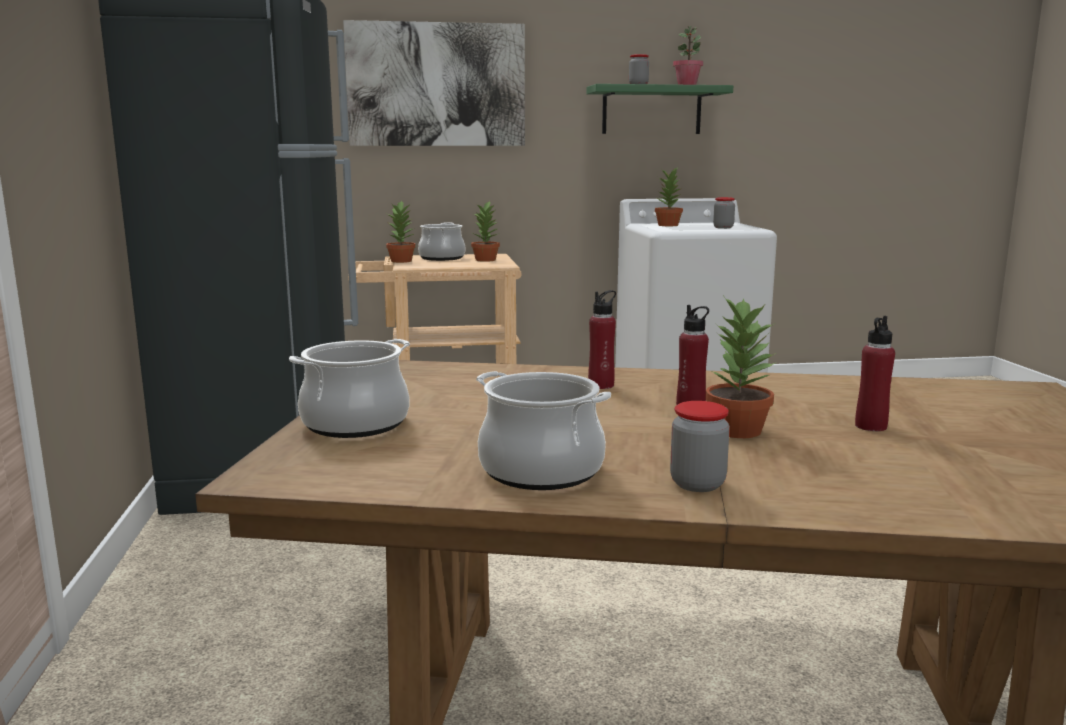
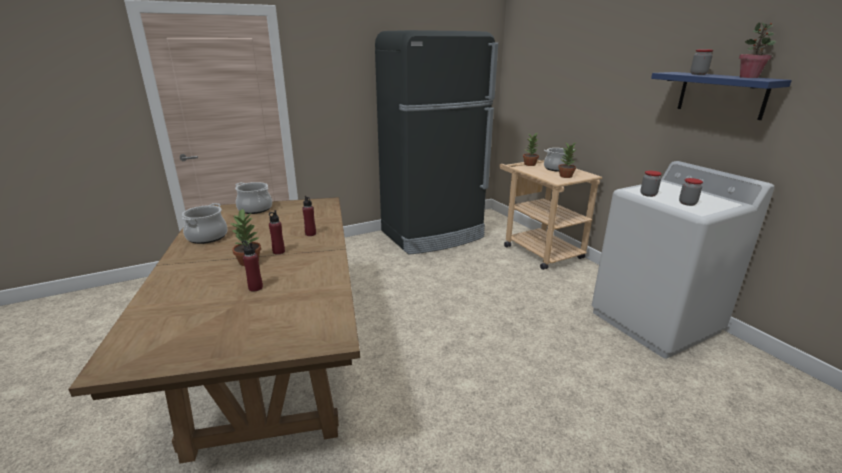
camera: 70 degrees right, 10 degrees up
picture [343,20,525,146] -> none
green shelf [586,84,733,134] -> blue shelf [651,72,792,120]
potted plant [655,166,683,226] -> none
jar [670,401,730,492] -> jar moved to [640,171,662,197]

